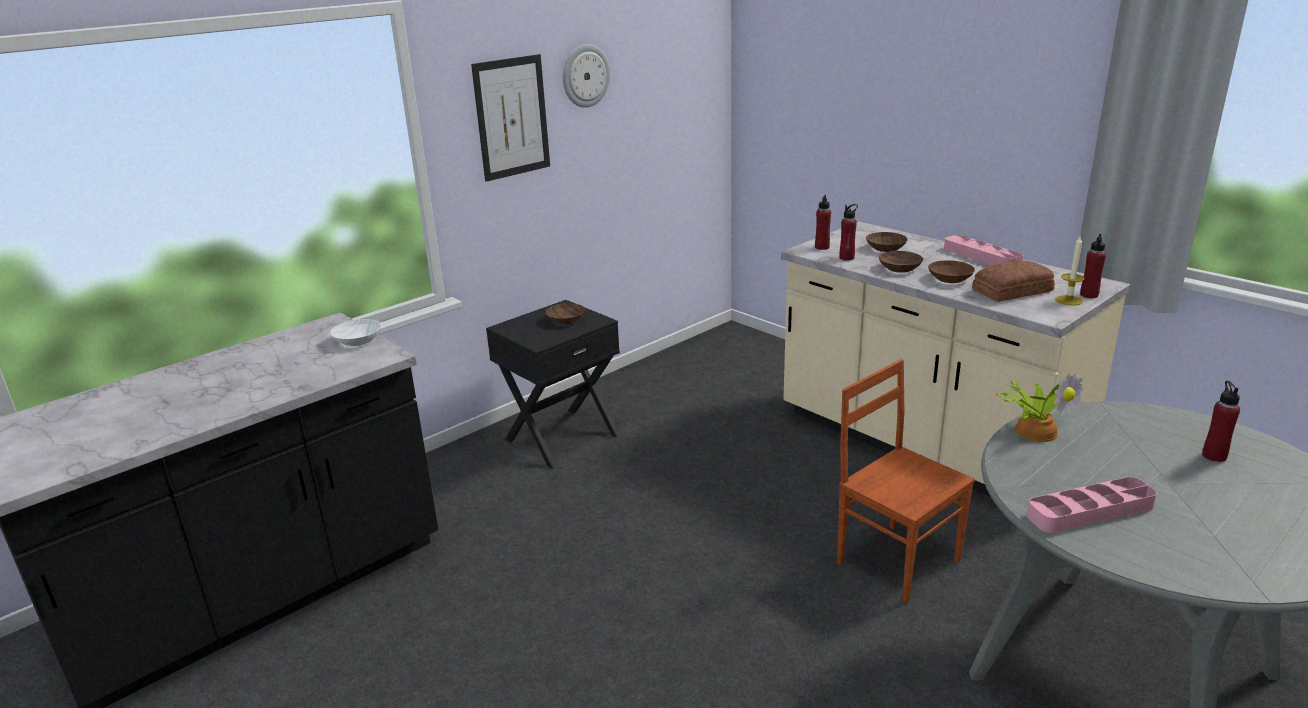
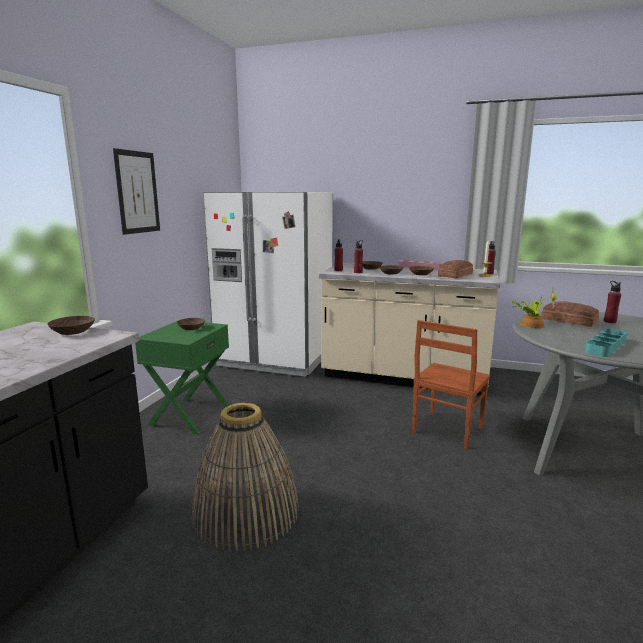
camera: 30 degrees left, 10 degrees down
white bowl [330,319,381,346] -> brown bowl [47,316,95,335]
black nightstand [486,300,620,469] -> green nightstand [135,320,229,434]
wall clock [563,44,610,108] -> none
brown chair [837,359,975,604] -> brown chair turned 75 degrees counterclockwise [412,320,490,449]
pink tray [1027,477,1157,533] -> turquoise tray [585,329,627,357]
none -> basket [192,403,299,551]
none -> white fridge [203,192,333,377]
none -> bread [541,301,599,327]

